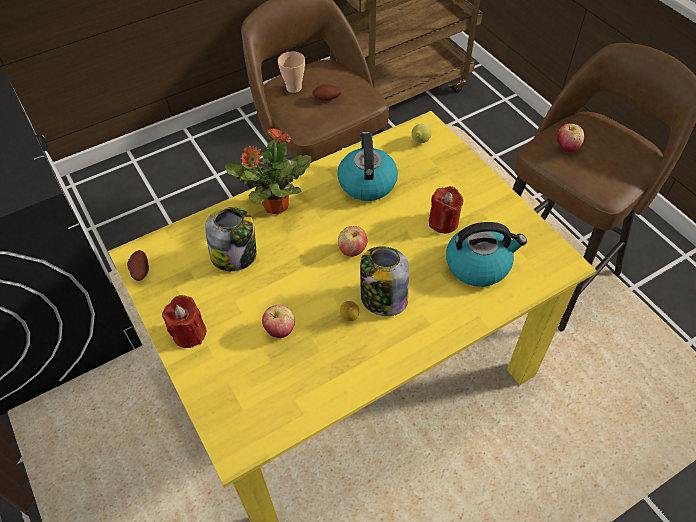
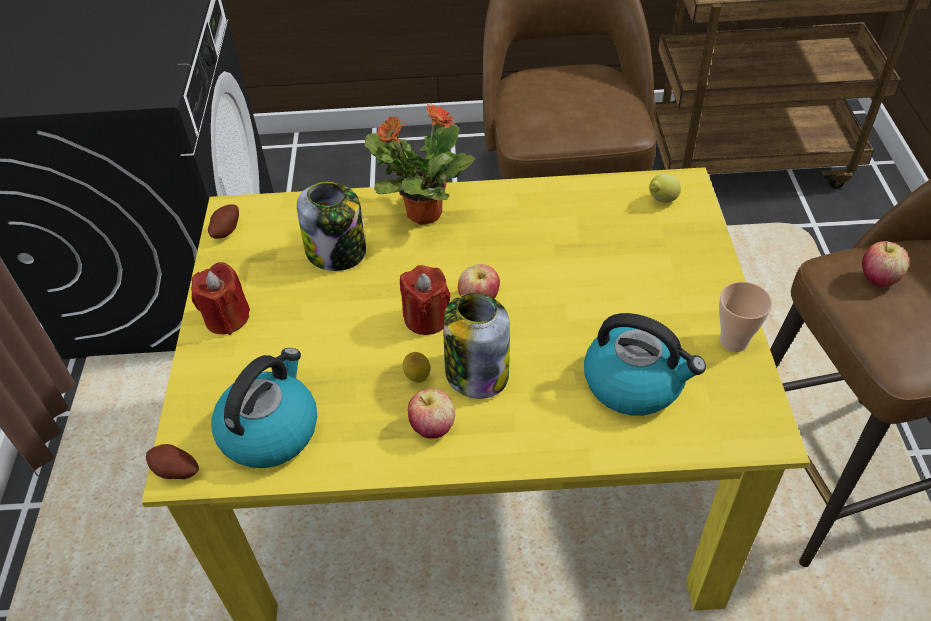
camera: 30 degrees right, 5 degrees down
apple [262,305,295,338] -> apple moved to [408,389,455,439]
cup [278,51,305,93] -> cup moved to [719,282,772,352]
potato [312,84,342,101] -> potato moved to [146,444,199,479]
kettle [337,132,398,201] -> kettle moved to [212,348,317,468]
red candle [429,186,464,233] -> red candle moved to [400,265,450,335]

